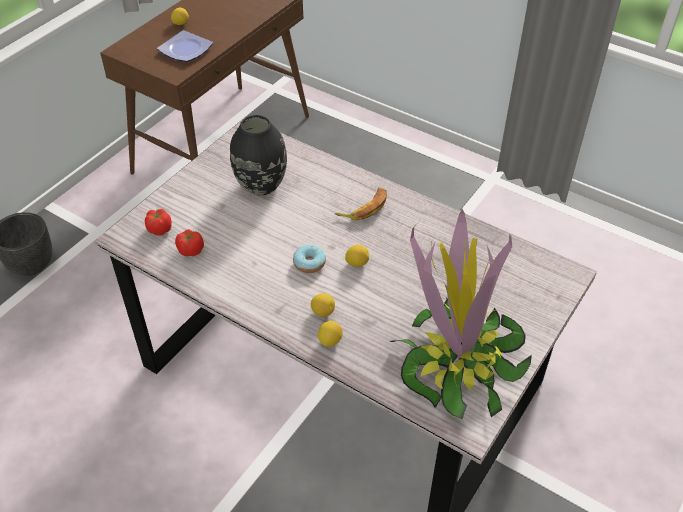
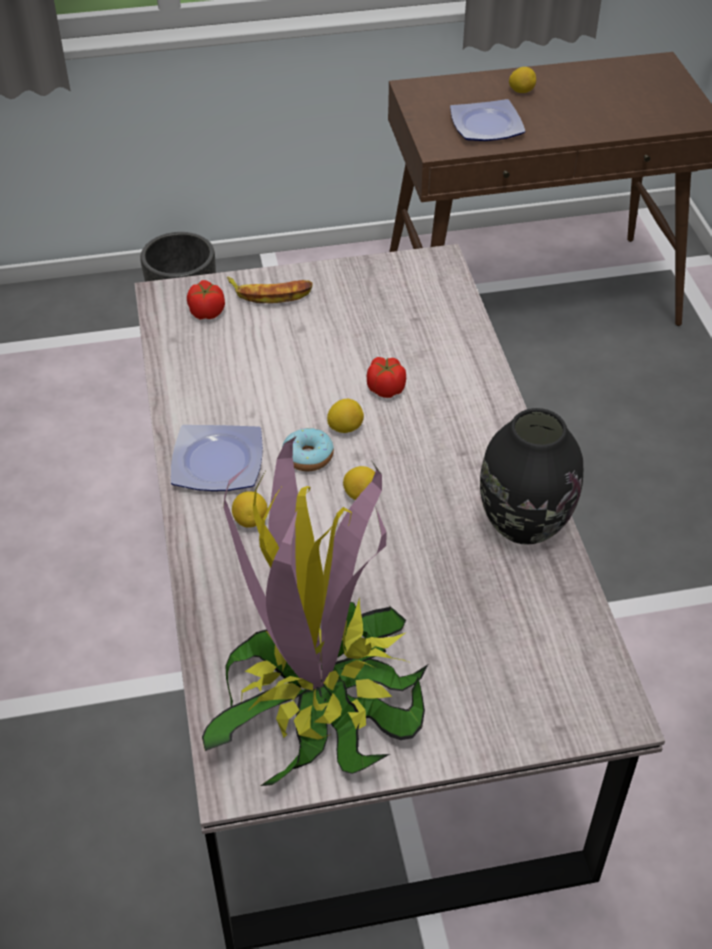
camera: 45 degrees right, 0 degrees up
tomato [175,229,204,256] -> tomato moved to [367,357,406,398]
black vase [230,115,287,196] -> black vase moved to [480,408,583,545]
lemon [318,321,343,347] -> lemon moved to [327,399,364,433]
banana [335,188,387,220] -> banana moved to [227,276,313,303]
none -> plate [171,425,263,491]

